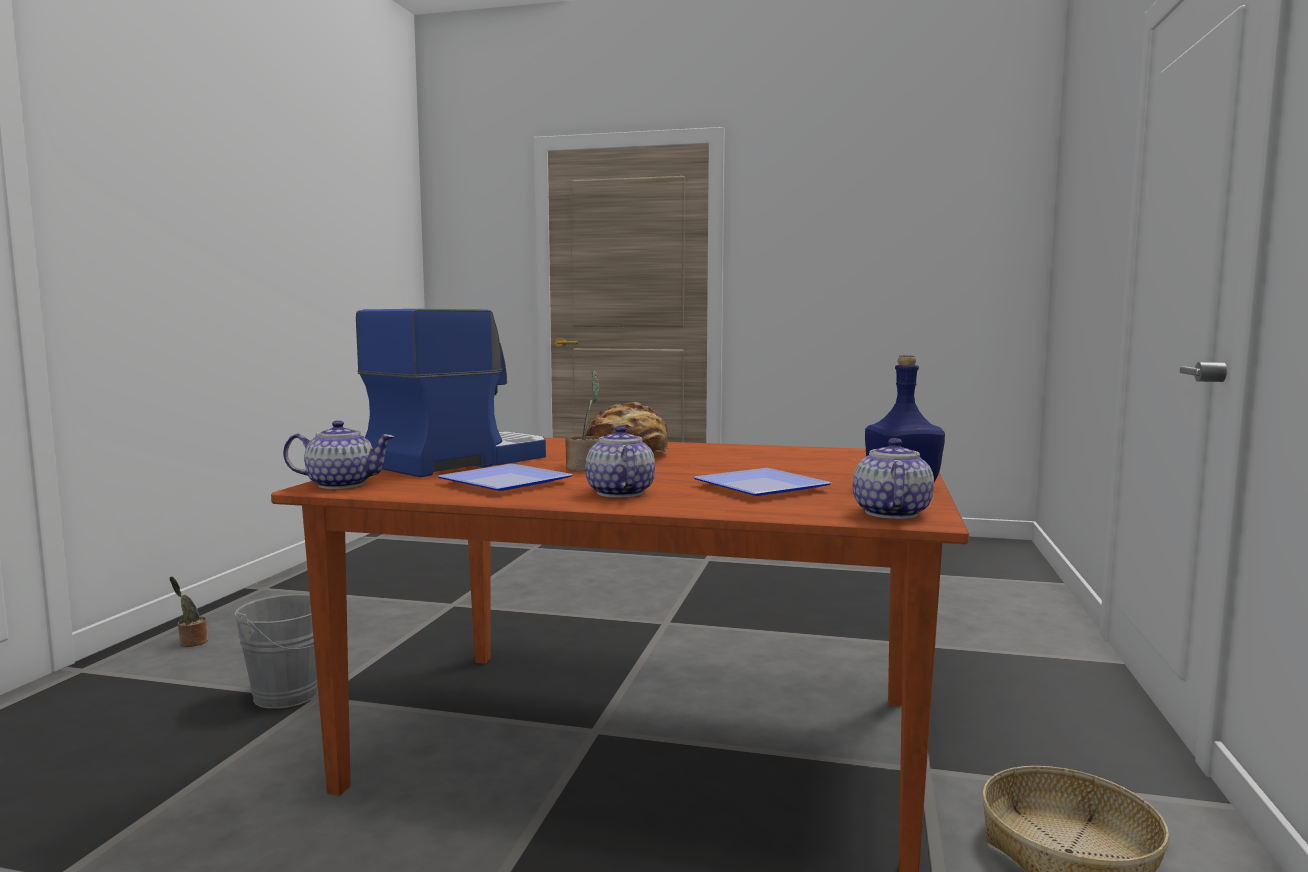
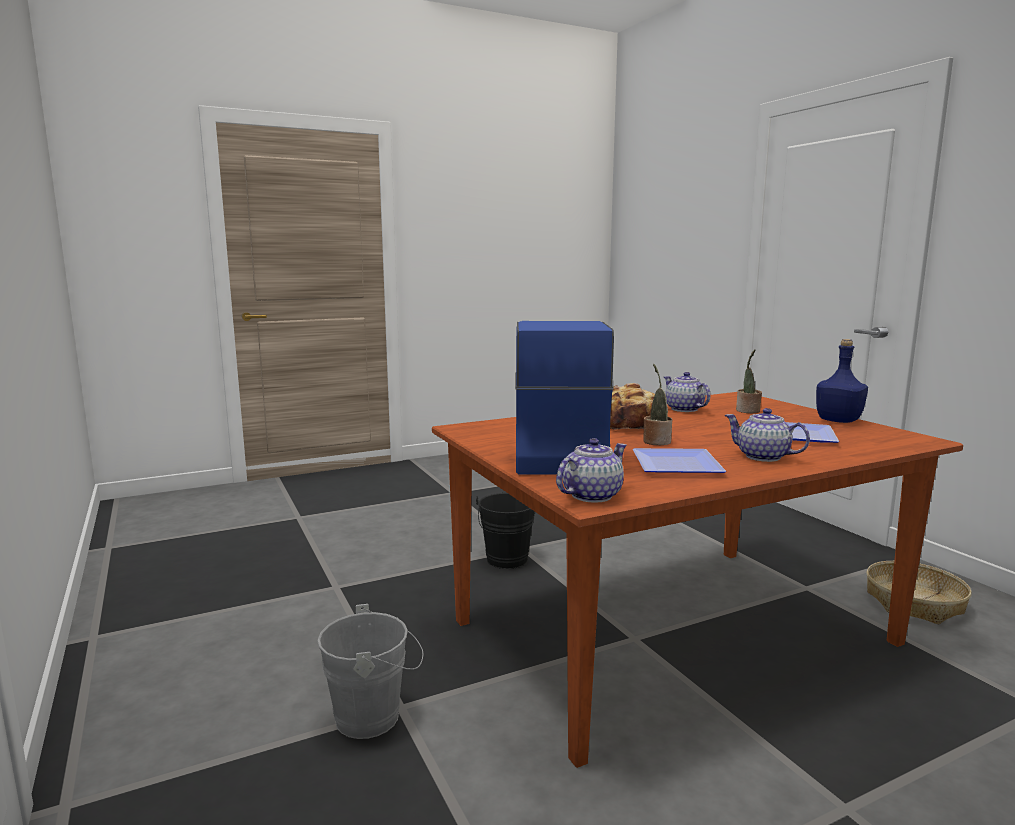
camera: 40 degrees left, 5 degrees up
potted plant [170,576,208,647] -> potted plant moved to [736,349,762,413]
teapot [853,438,934,519] -> teapot moved to [664,372,711,412]
none -> black bucket [476,493,535,569]

